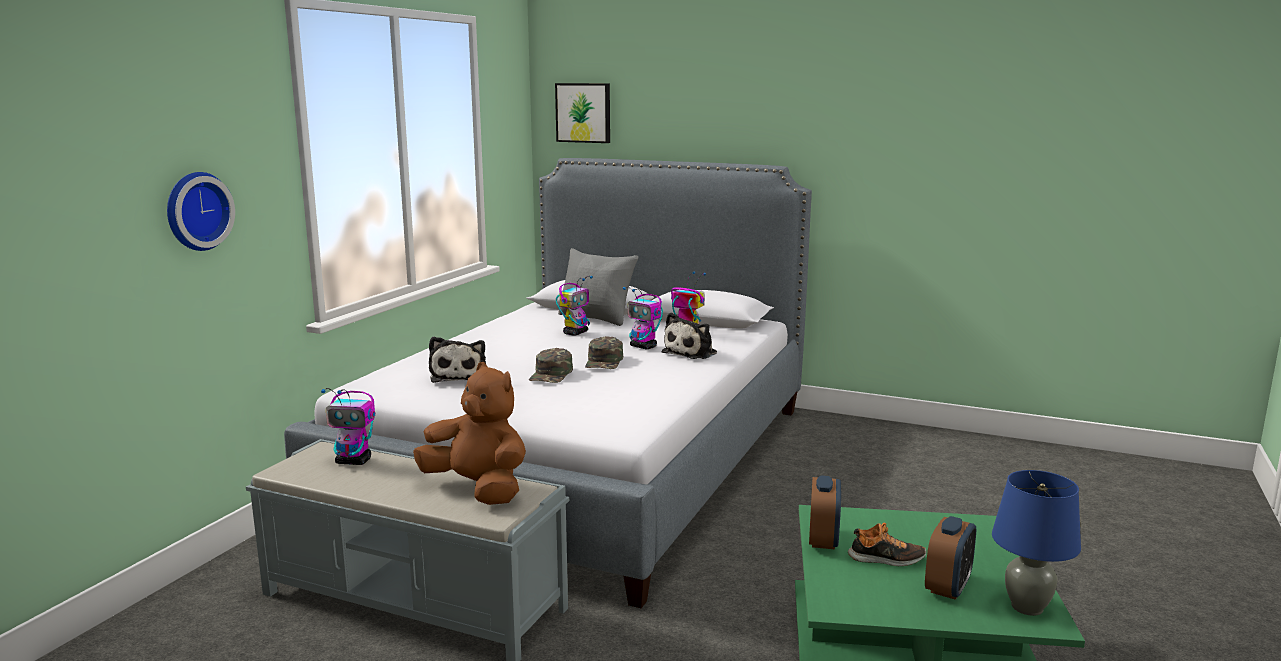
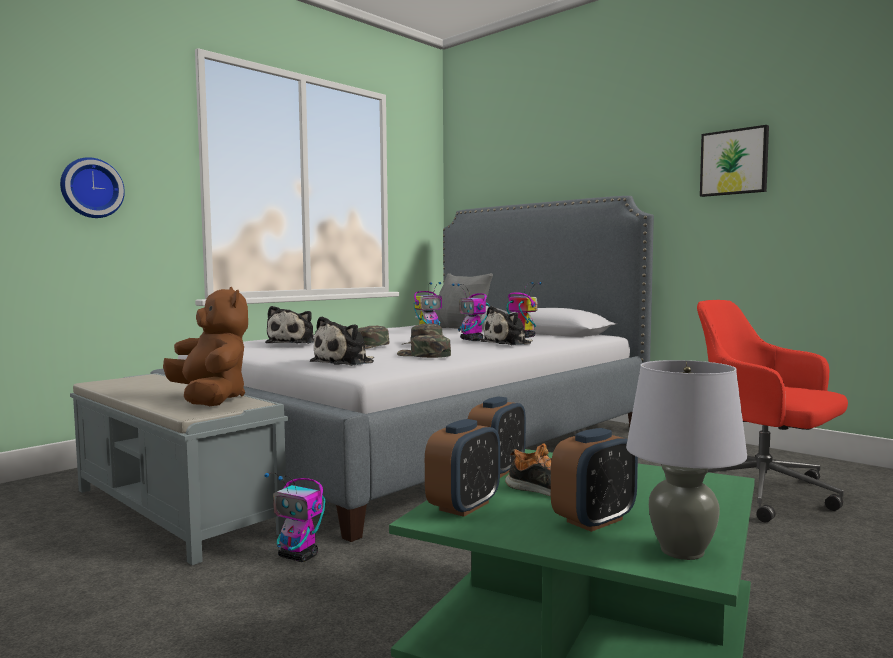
camera: 20 degrees right, 10 degrees down
toy robot [321,388,375,465] -> toy robot moved to [265,472,325,562]
picture [555,83,610,143] -> picture moved to [700,125,769,197]
blue table lamp [992,470,1081,616] -> grey table lamp [626,360,747,560]
none -> plush toy [310,316,374,366]
none -> green cap [397,335,451,358]
none -> alarm clock [425,419,500,517]
none -> red office chair [697,300,848,523]

